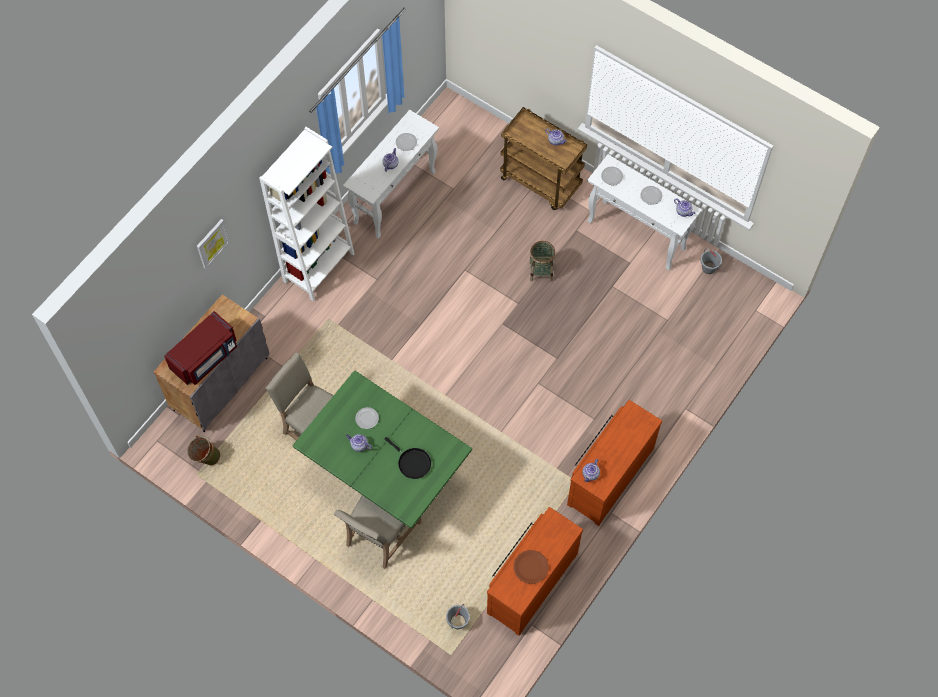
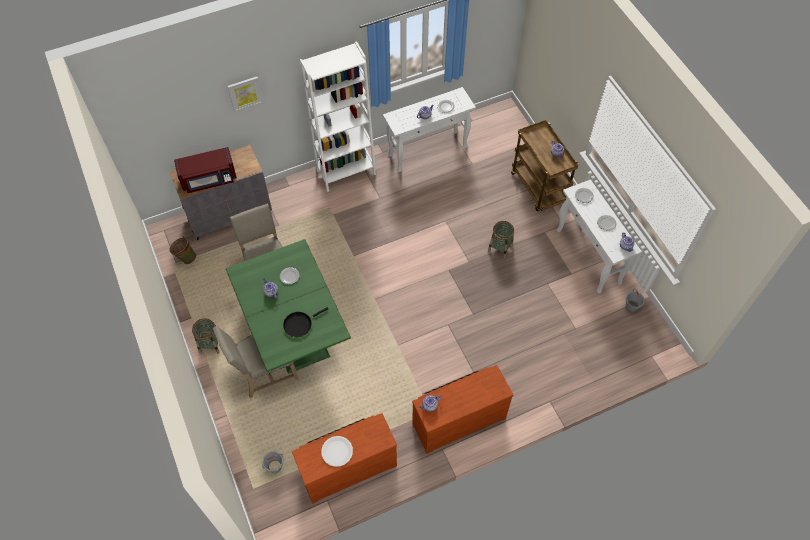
camera: 30 degrees right, 5 degrees down
black frying pan [385,437,431,479] -> black frying pan turned 75 degrees clockwise [283,307,328,337]
brown plate [513,550,549,584] -> white plate [321,436,353,467]
none -> basket [192,318,220,354]

